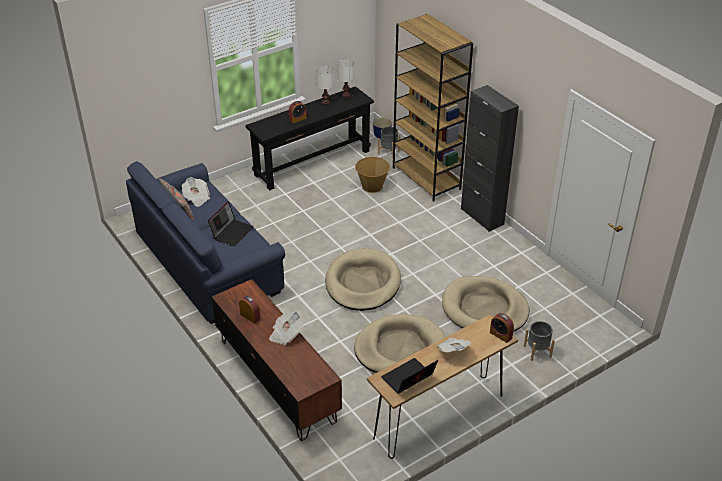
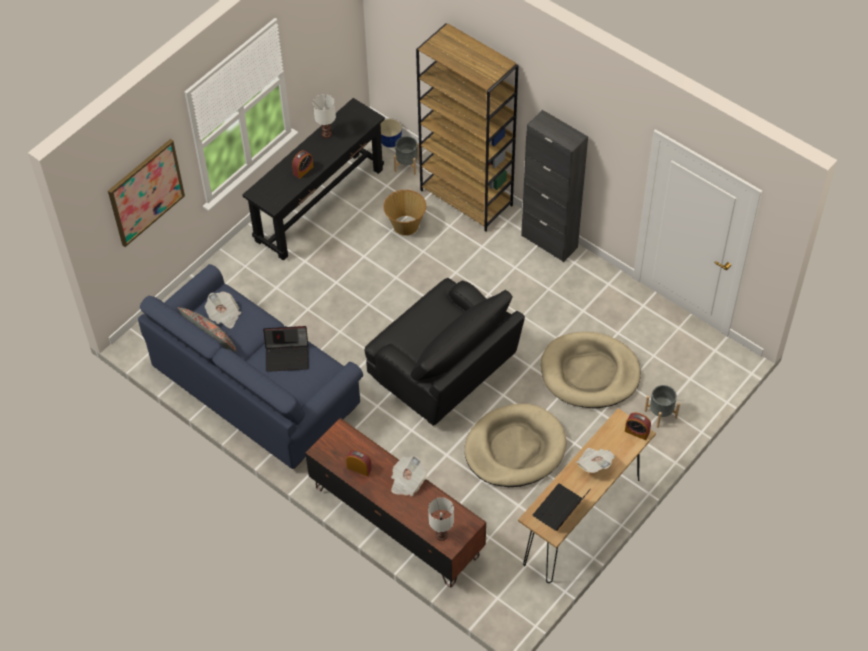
camera: 15 degrees left, 15 degrees up
laptop [208,201,254,247] -> laptop turned 75 degrees clockwise [263,326,309,372]
beige dog bed [325,249,401,311] -> black armchair [365,278,525,426]
white table lamp [337,59,354,97] -> white table lamp moved to [428,497,454,541]
none -> picture [108,139,185,247]

